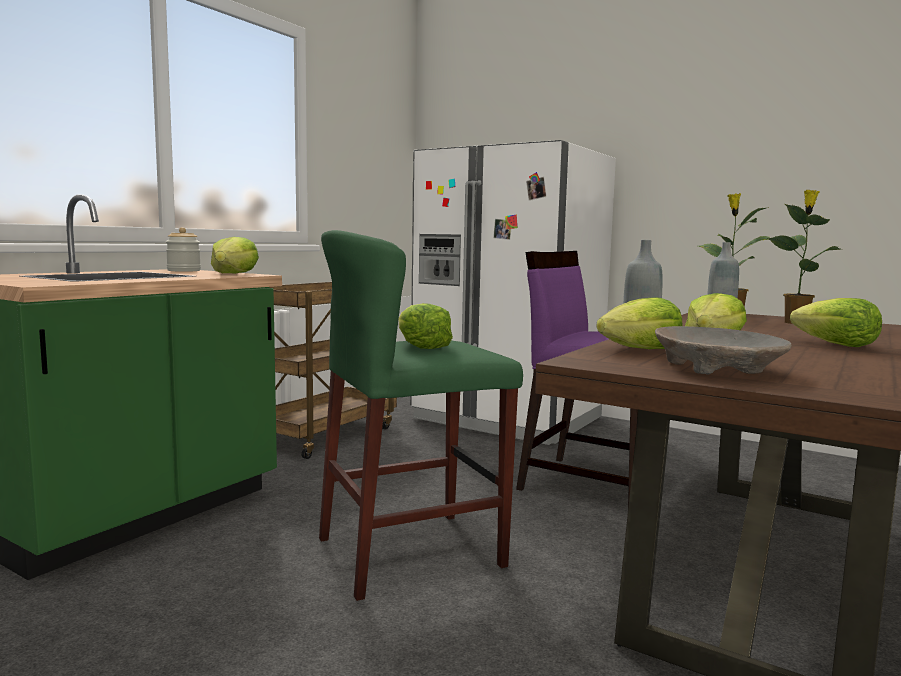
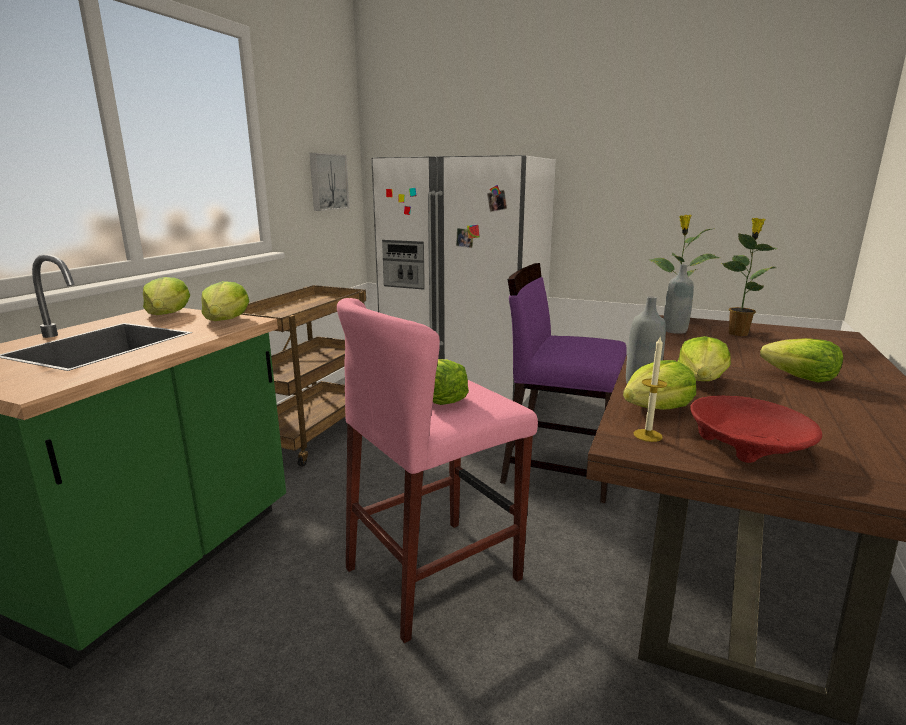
camera: 10 degrees left, 10 degrees up
jar [166,227,201,272] -> lettuce [143,277,190,315]
green stool [319,230,523,601] -> pink stool [337,298,538,643]
beige bowl [655,326,792,375] -> red bowl [690,396,822,463]
none -> picture [309,153,349,211]
none -> candle [634,337,667,442]

